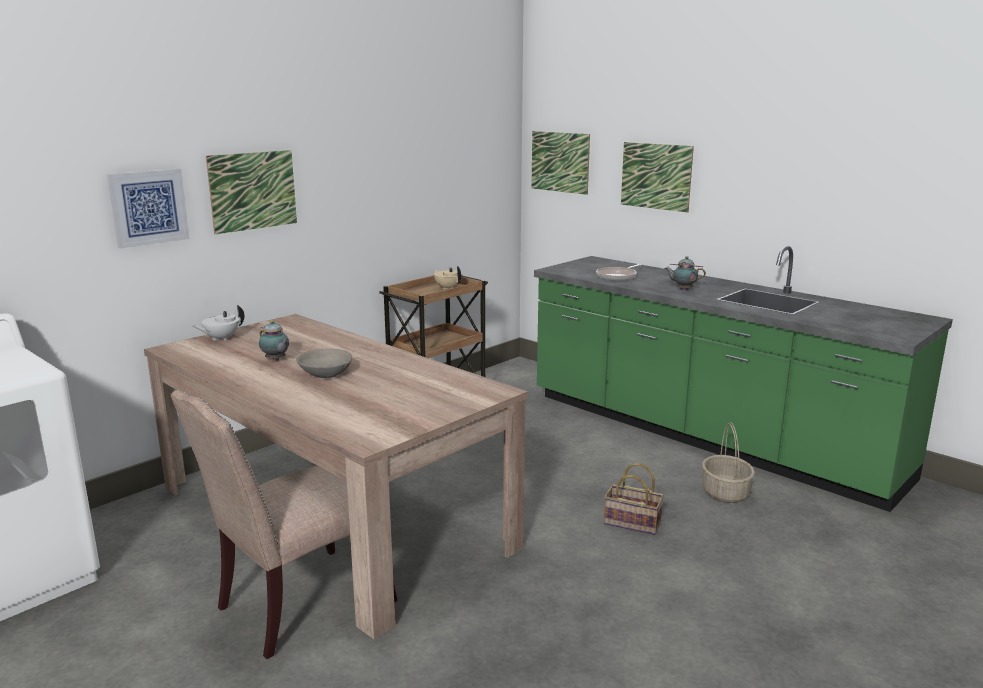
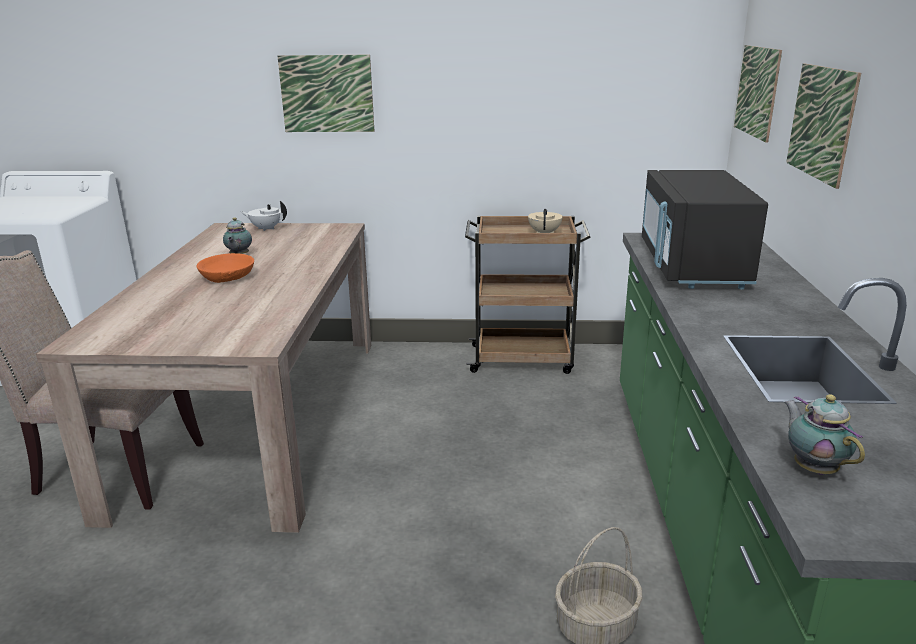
camera: 50 degrees right, 5 degrees up
picture [107,169,190,249] -> none
grey bowl [296,349,352,378] -> orange bowl [197,253,254,283]
frying pan [596,264,641,281] -> black microwave [642,170,768,289]
basket [604,463,664,535] -> none
teapot [665,256,706,290] -> teapot moved to [784,394,865,475]

